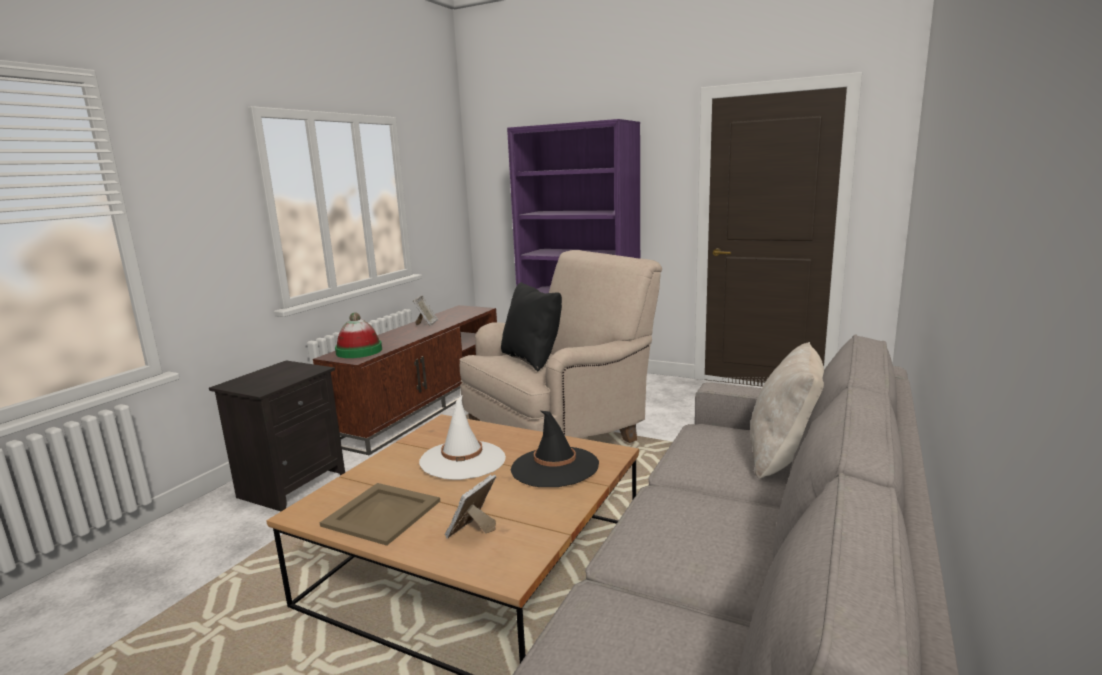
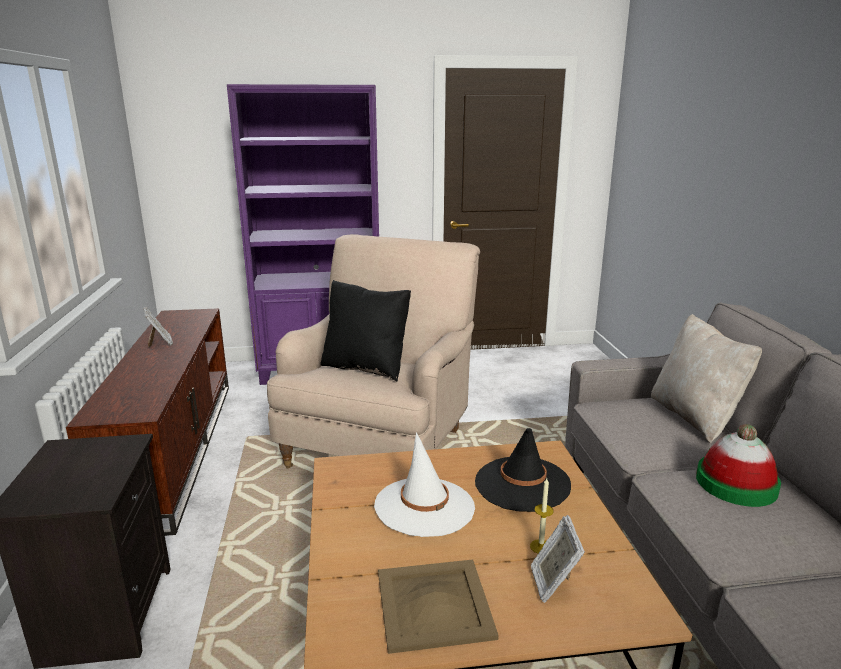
camera: 35 degrees left, 5 degrees up
hat [335,312,382,358] -> hat moved to [696,424,781,507]
none -> candle [530,478,554,554]

